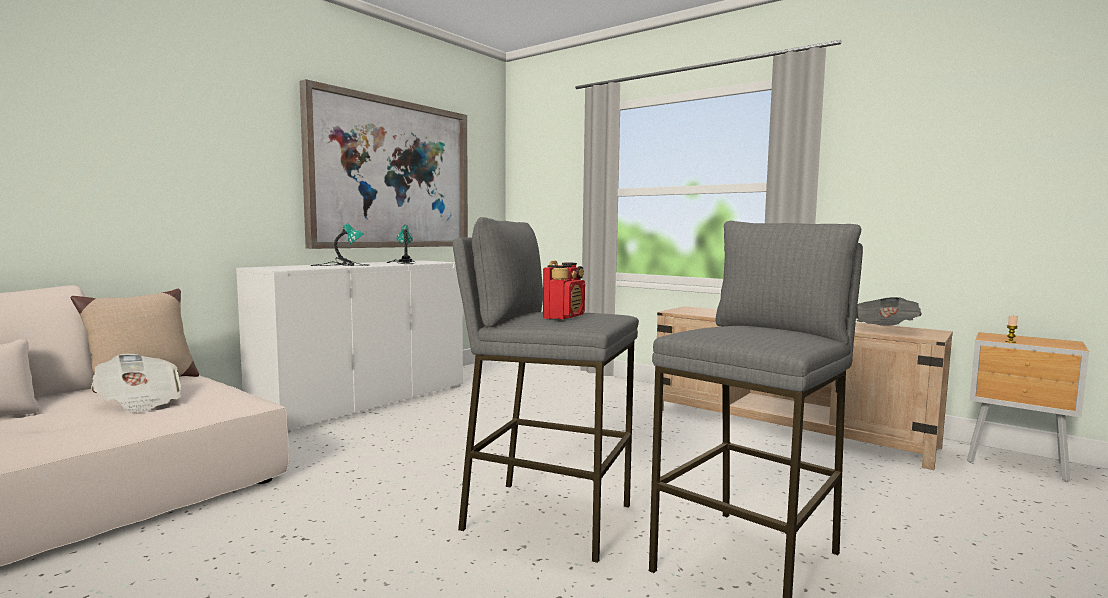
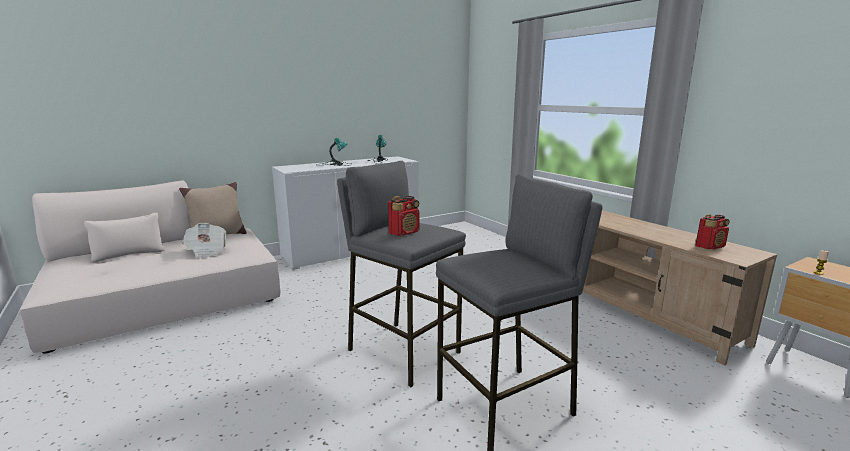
camera: 20 degrees right, 10 degrees up
picture [299,79,468,249] -> none
newspaper [856,297,922,326] -> radio [695,214,729,249]

